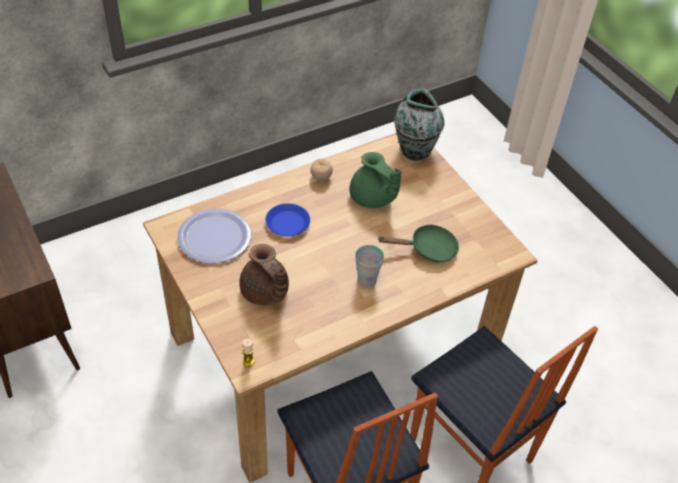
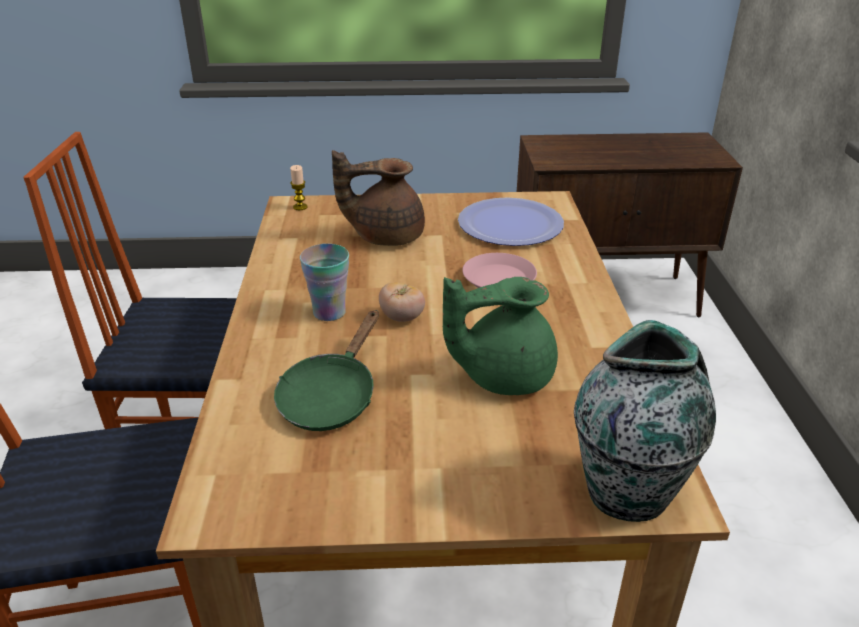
camera: 120 degrees right, 15 degrees down
blue plate [265,203,310,237] -> pink plate [462,253,537,288]
tomato [311,159,333,181] -> tomato moved to [379,282,425,322]

